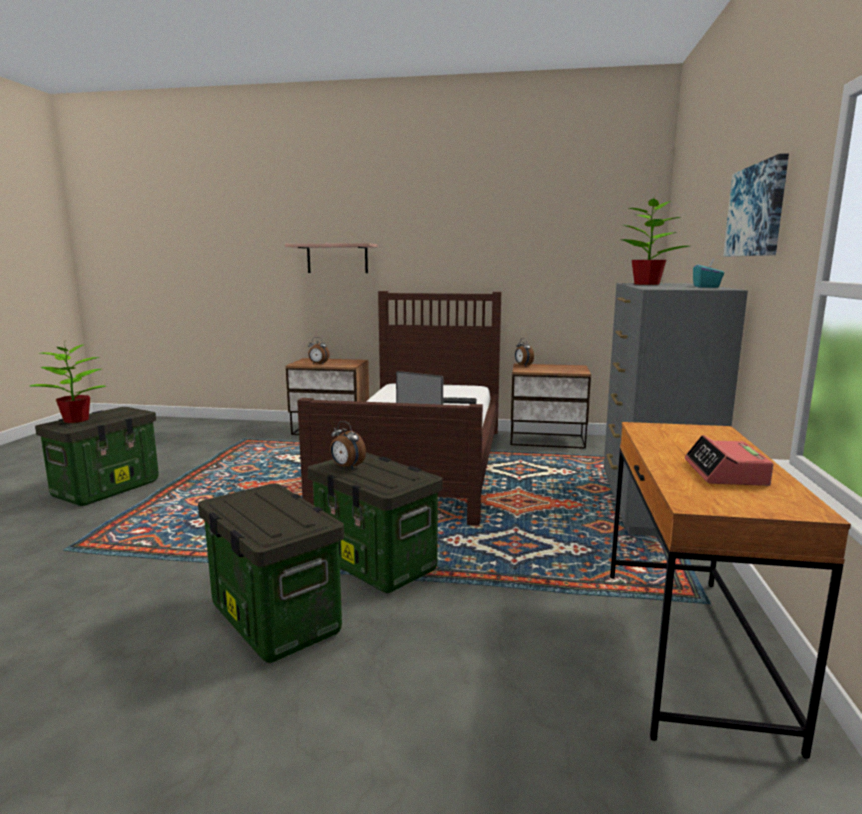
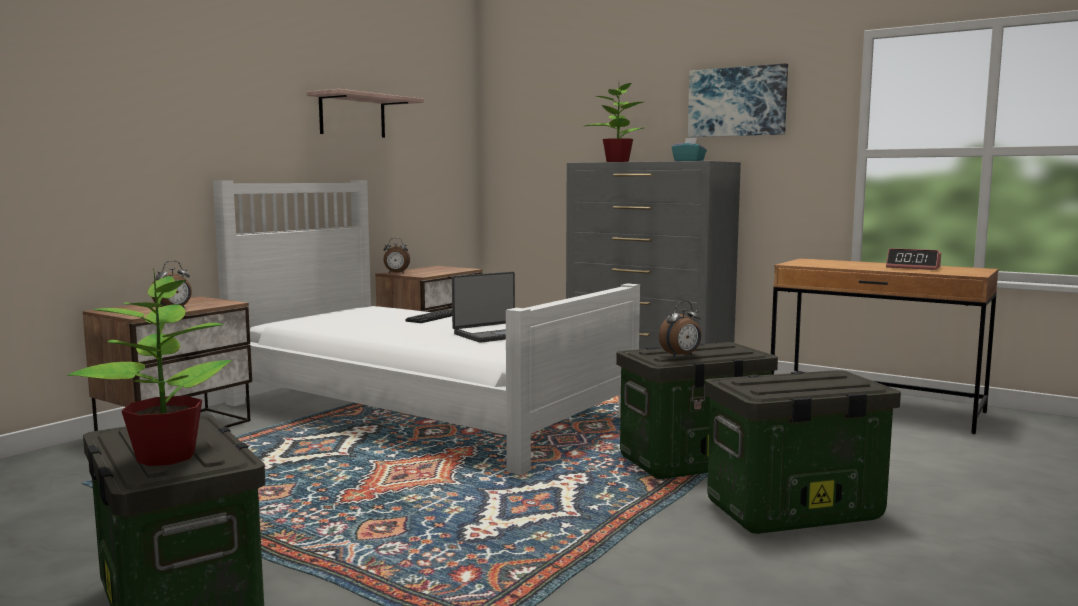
camera: 65 degrees left, 5 degrees down
shelf [285,243,378,273] -> shelf moved to [307,89,424,138]
brown bed [297,291,501,526] -> white bed [213,180,640,475]

